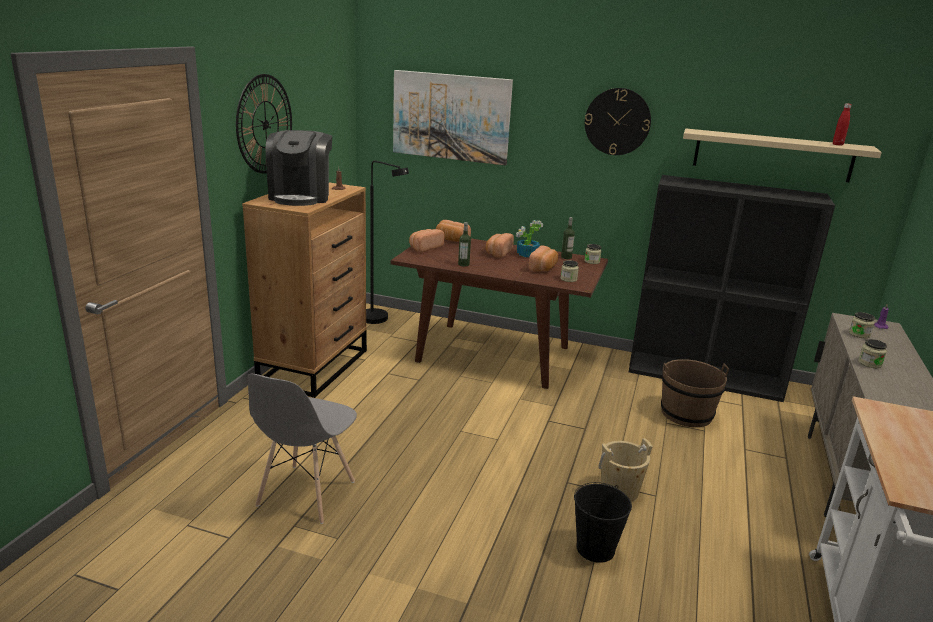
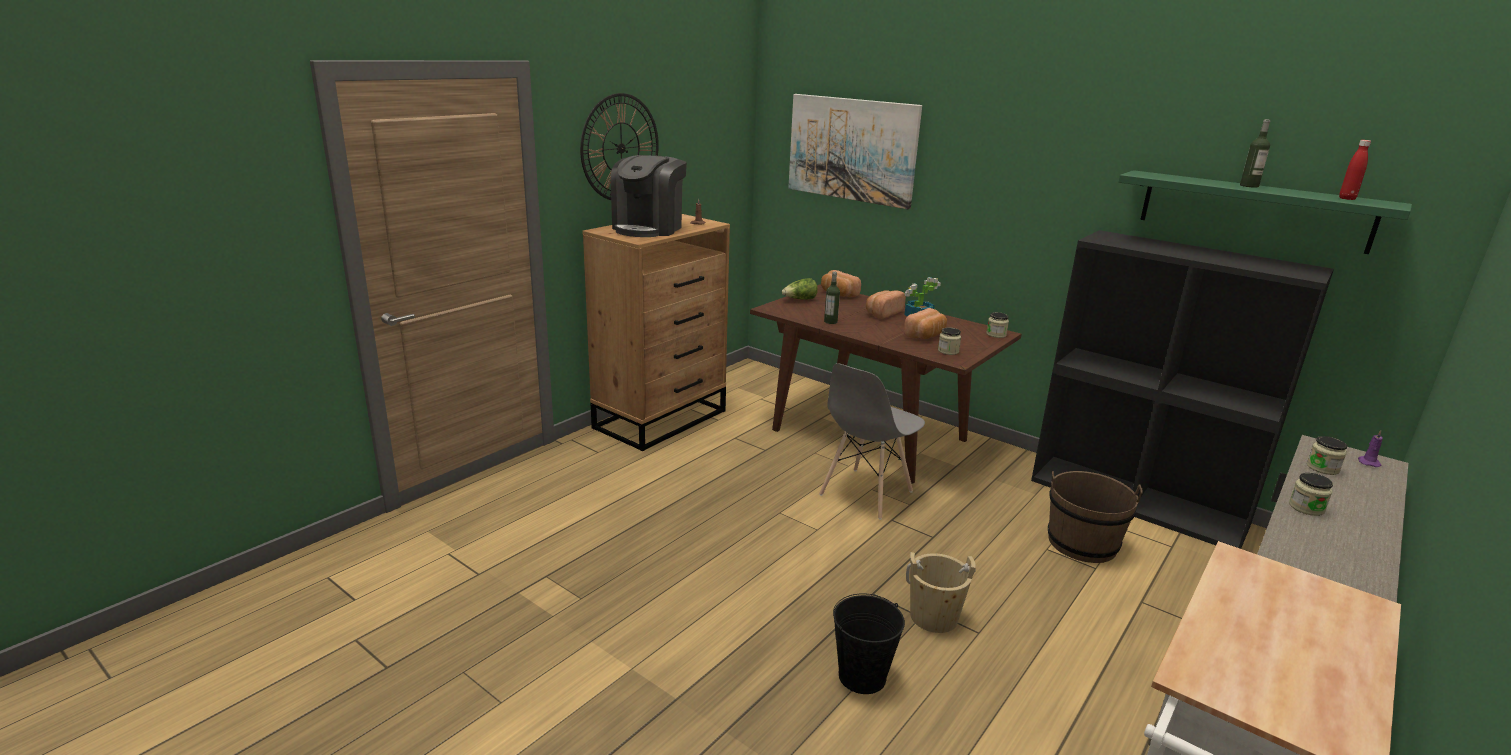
camera: 20 degrees right, 0 degrees up
grey chair [248,374,357,524] -> grey chair moved to [819,363,925,520]
black floor lamp [366,161,409,324] -> none
bread [409,229,445,252] -> lettuce [782,278,818,300]
bottle [561,217,575,259] -> bottle moved to [1240,119,1270,188]
wall clock [585,88,651,155] -> none
beige shelf [683,129,882,182] -> green shelf [1119,170,1412,254]

